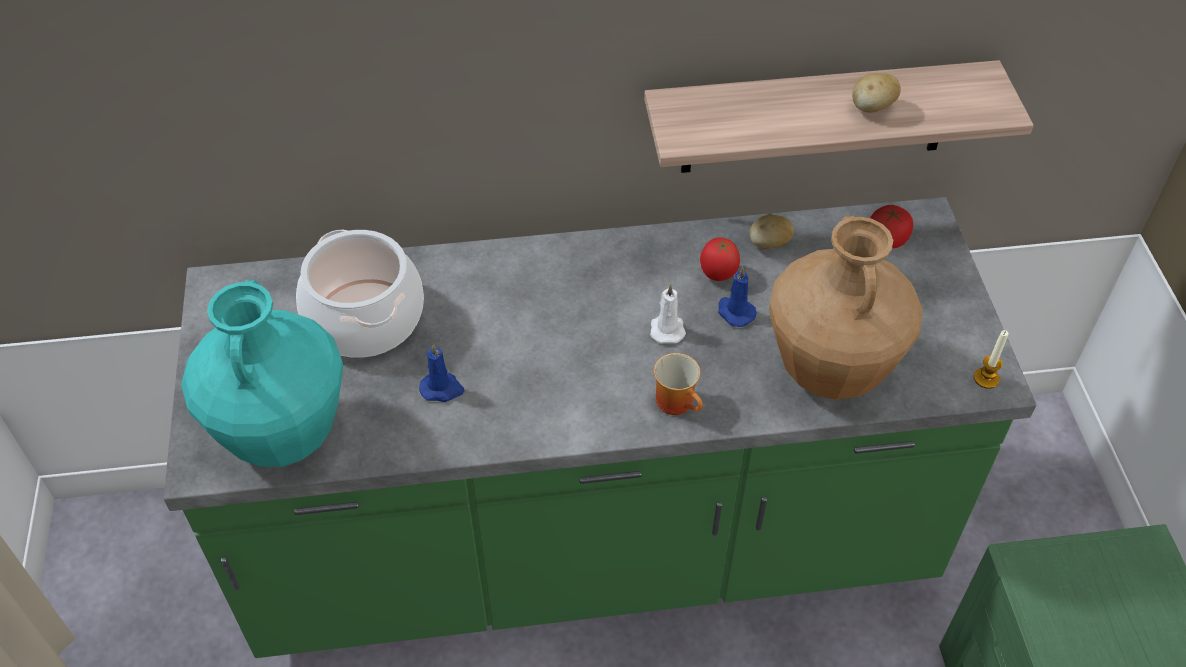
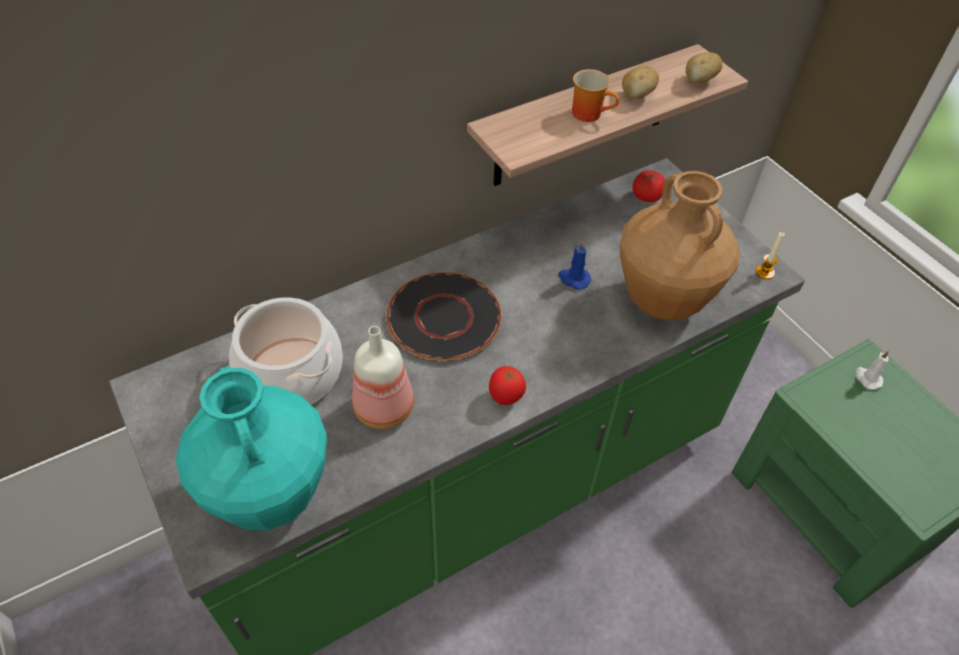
camera: 25 degrees left, 0 degrees up
blue candle [419,343,464,402] -> bottle [352,326,414,429]
white candle [650,284,686,343] -> white candle moved to [856,350,889,390]
mug [654,353,703,415] -> mug moved to [572,69,619,122]
tomato [700,237,740,281] -> tomato moved to [489,366,526,405]
potato [749,215,794,249] -> potato moved to [686,52,722,84]
none -> black plate [386,272,501,361]

